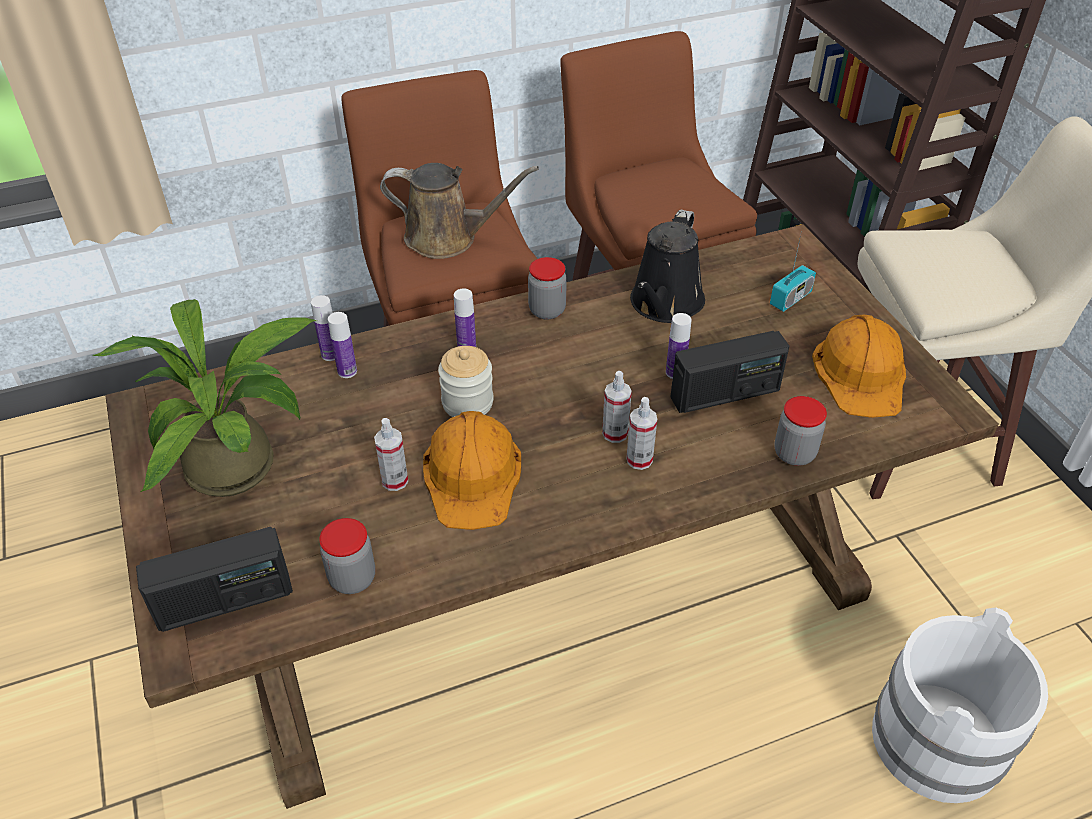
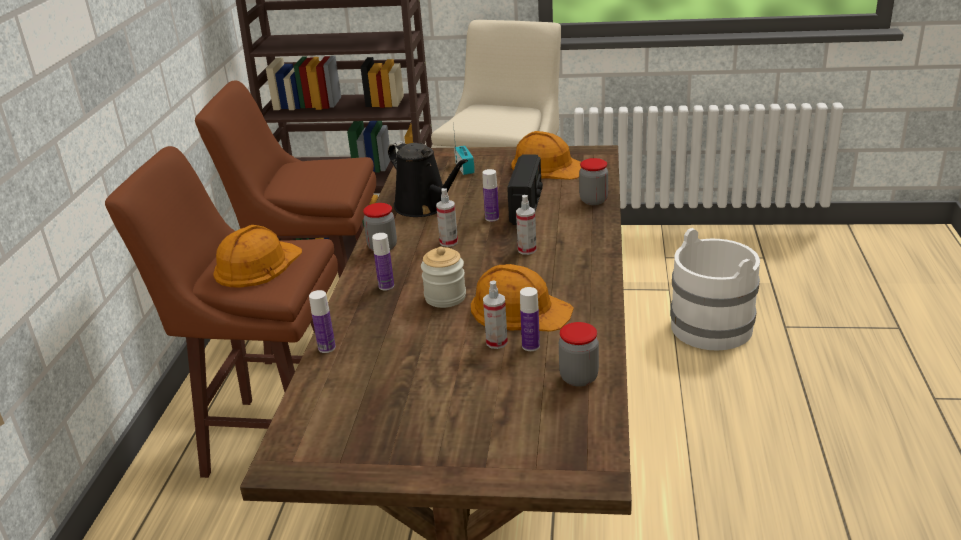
camera: 60 degrees left, 15 degrees down
potted plant [92,299,317,497] -> none
radio [136,527,293,632] -> none
bottle [328,312,357,378] -> bottle moved to [520,287,540,351]
brown watering can [380,163,539,259] -> orange hard hat [213,225,302,288]
spray bottle [626,397,657,470] -> spray bottle moved to [436,188,458,247]

